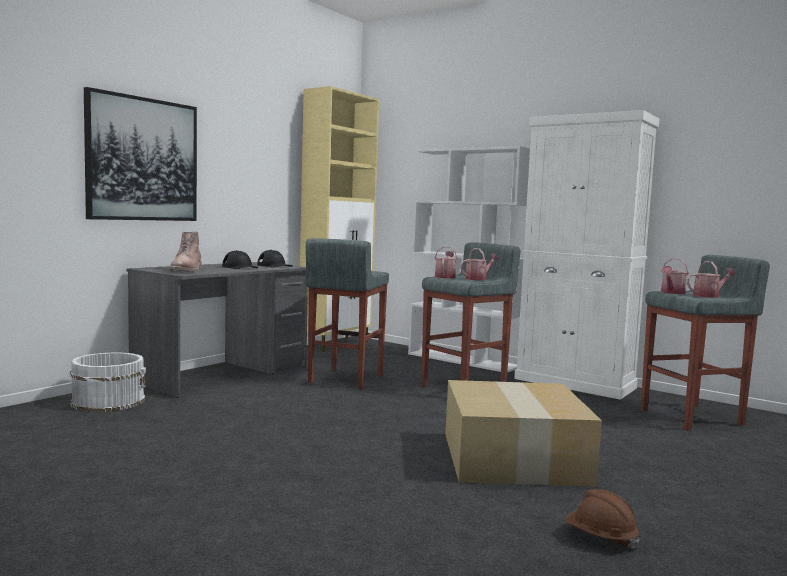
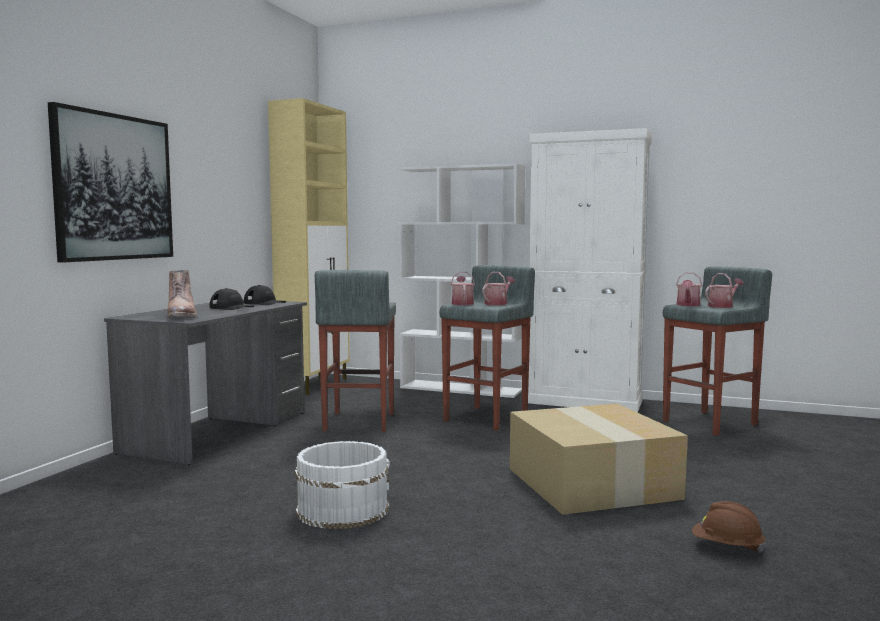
camera: 15 degrees left, 0 degrees up
white bucket [70,352,146,412] -> white bucket moved to [295,441,390,529]

